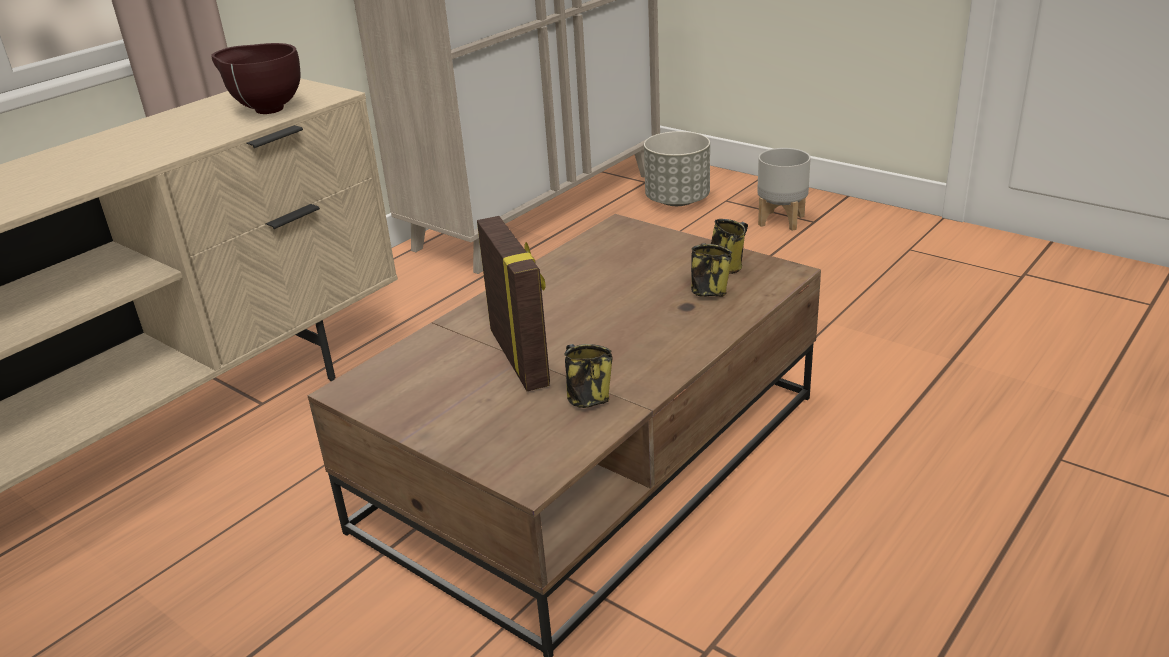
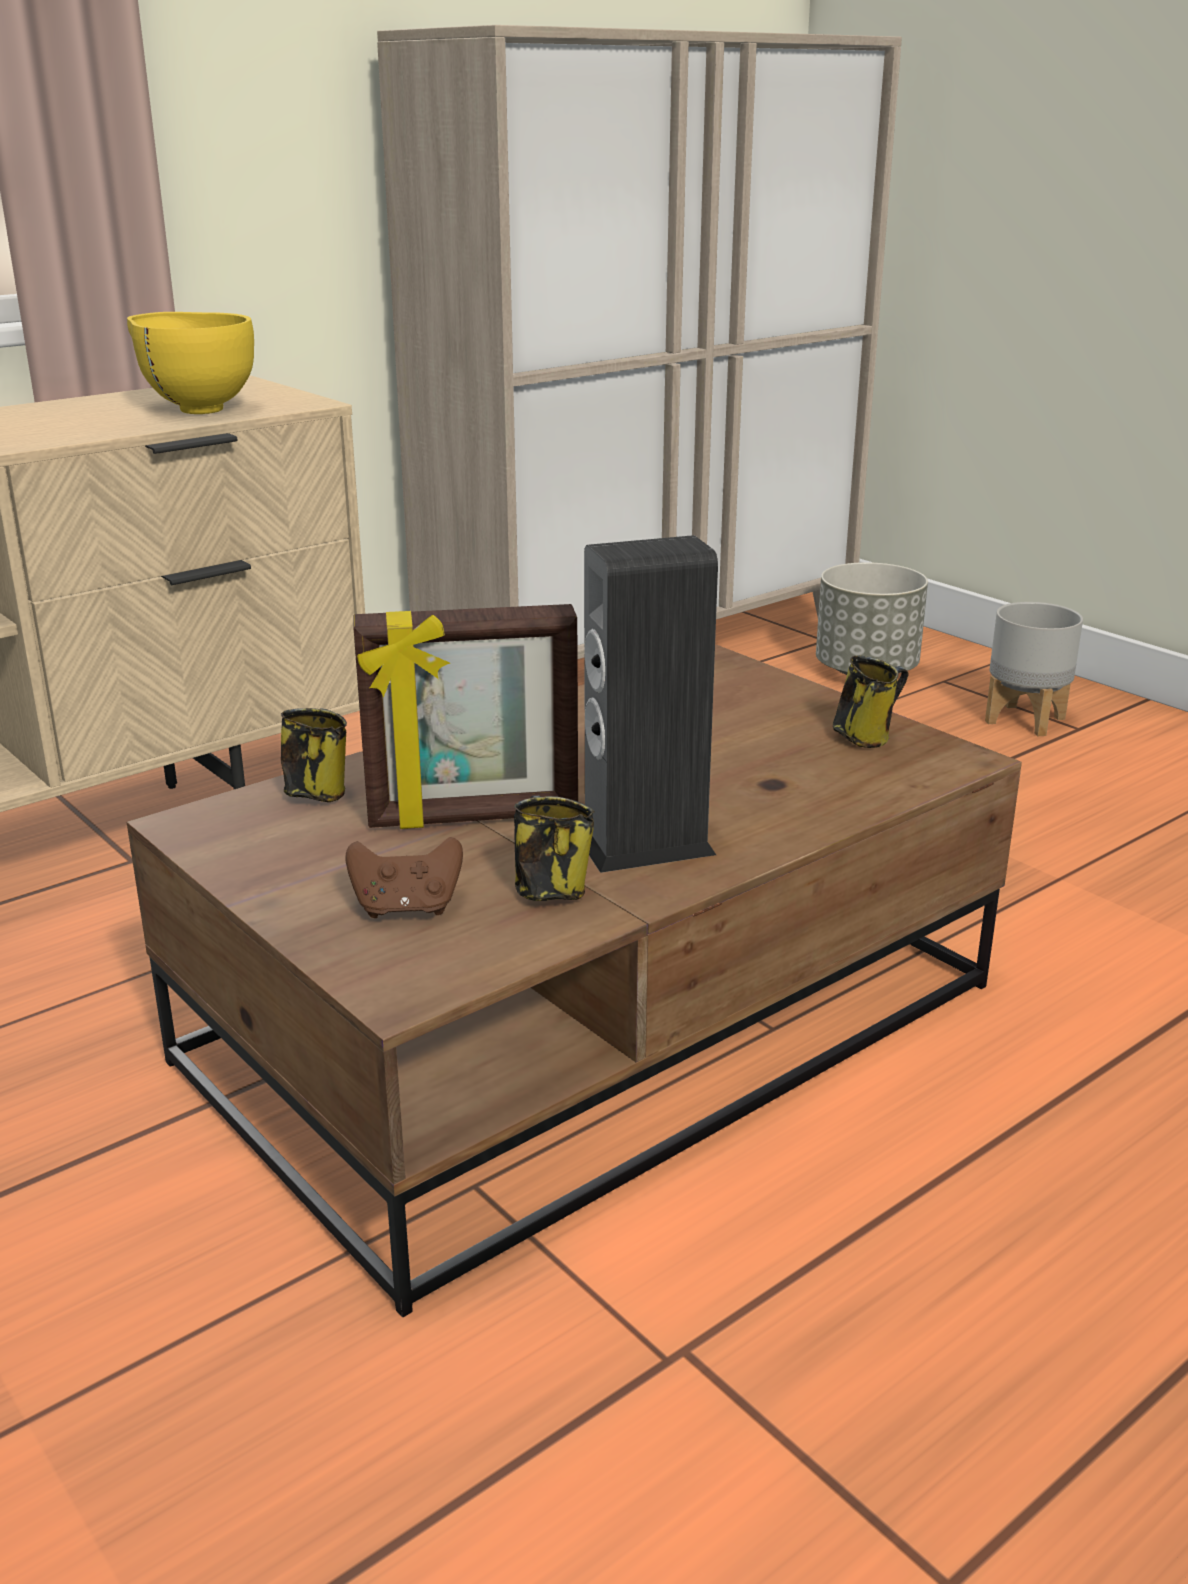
camera: 10 degrees right, 5 degrees down
brown bowl [211,43,300,114] -> yellow bowl [127,312,254,414]
picture frame [477,216,550,391] -> picture frame turned 90 degrees clockwise [353,604,578,829]
mug [691,244,732,297] -> mug moved to [281,708,347,802]
none -> brown game controller [346,837,463,918]
none -> speaker [584,535,718,873]

